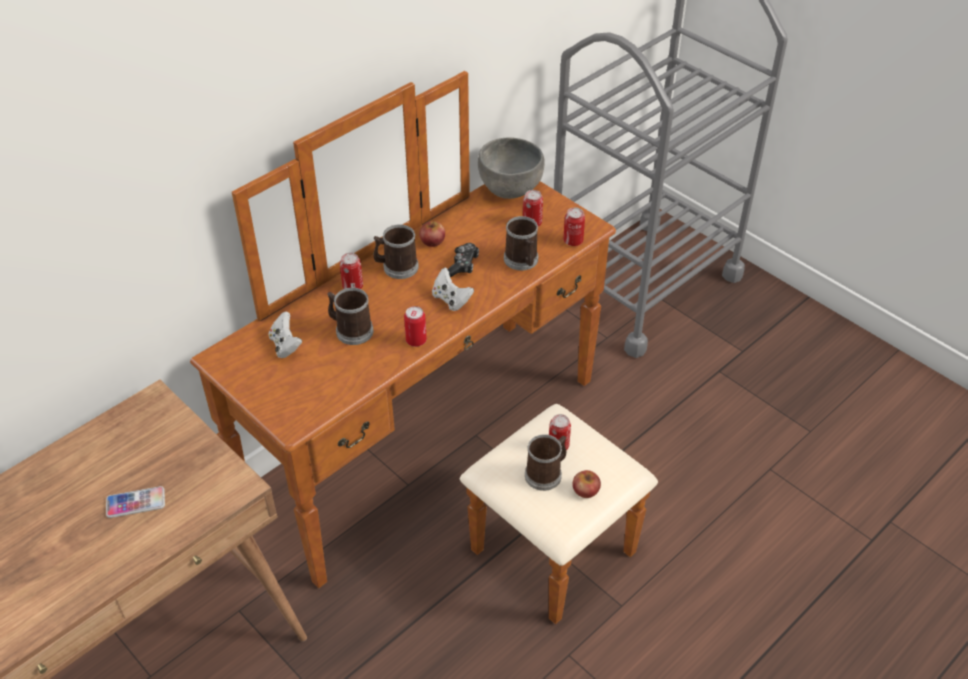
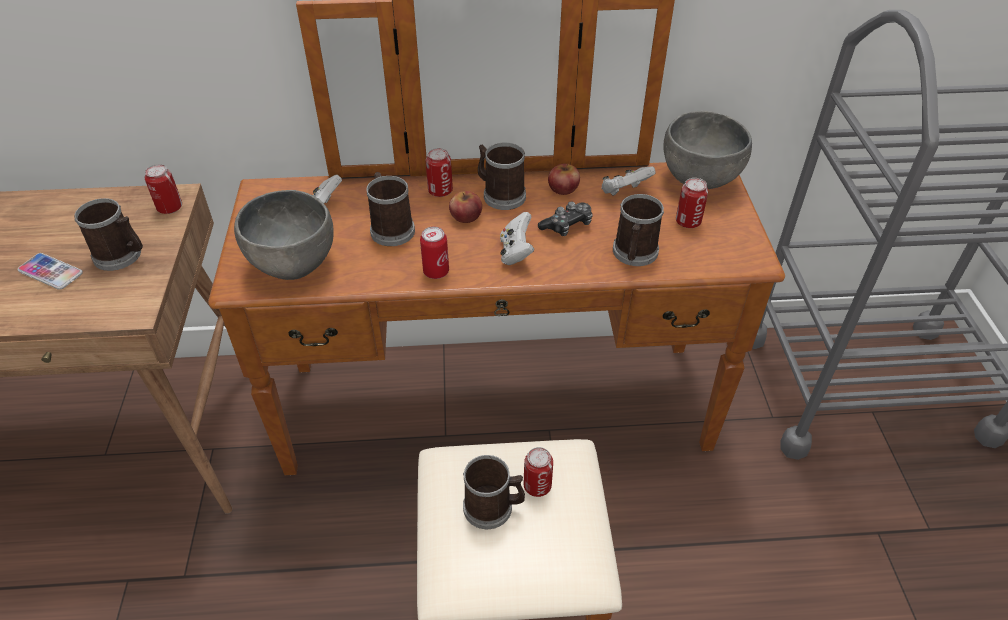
camera: 40 degrees right, 0 degrees up
can [563,208,585,246] -> can moved to [145,164,182,214]
apple [573,470,601,498] -> apple moved to [449,191,482,223]
none -> mug [74,198,143,271]
none -> grey bowl [234,190,334,280]
none -> white game controller [601,166,656,196]

